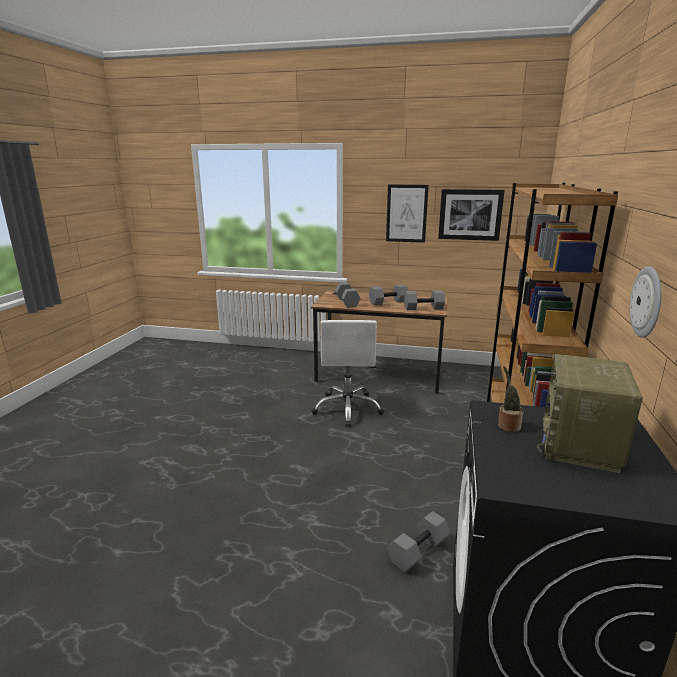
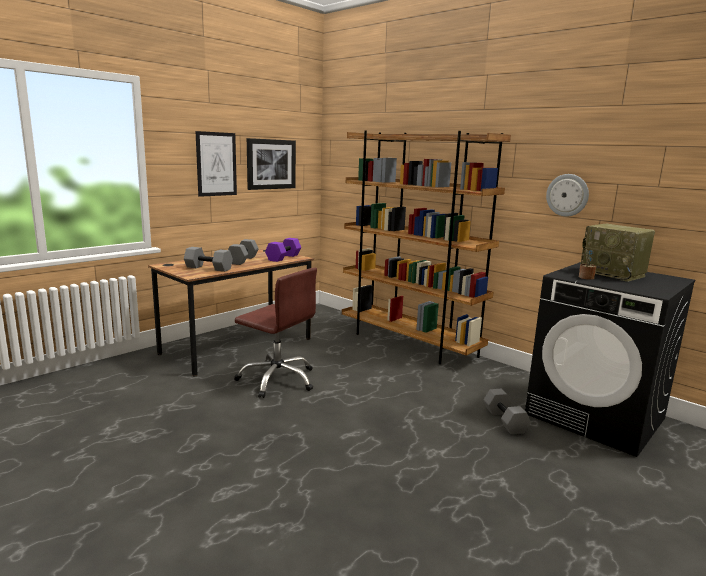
camera: 60 degrees left, 5 degrees down
white office chair [312,320,384,427] -> brown office chair [234,268,317,398]
grey dumbbell [404,290,445,310] -> purple dumbbell [265,238,301,262]

